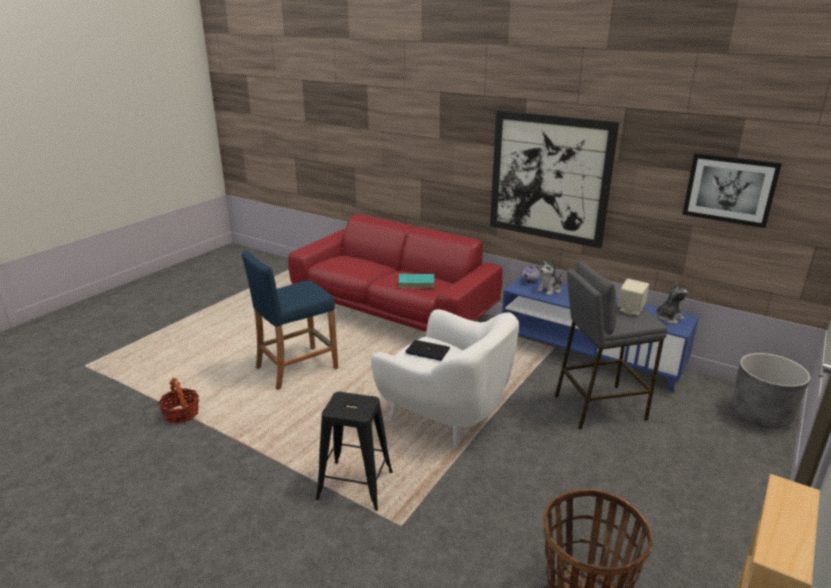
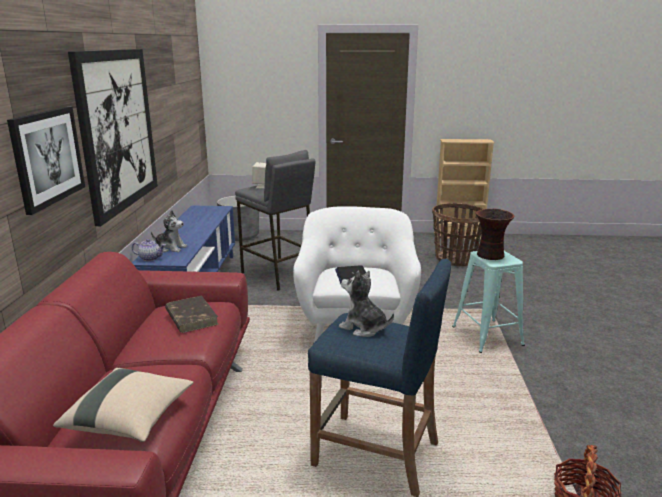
camera: 120 degrees left, 5 degrees down
black stool [316,392,393,511] -> turquoise stool [452,251,525,353]
turquoise book [398,274,434,289] -> brown book [165,296,219,333]
plush toy [655,282,688,324] -> plush toy moved to [339,270,394,337]
picture [682,153,782,228] -> picture moved to [7,106,85,215]
none -> beige pillow [53,368,193,442]
none -> vase [476,209,514,260]

